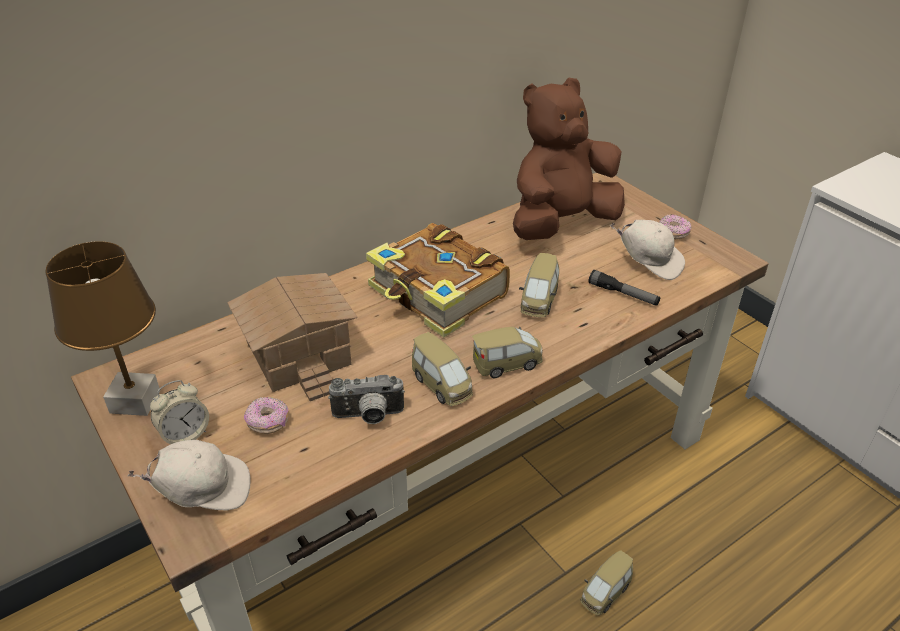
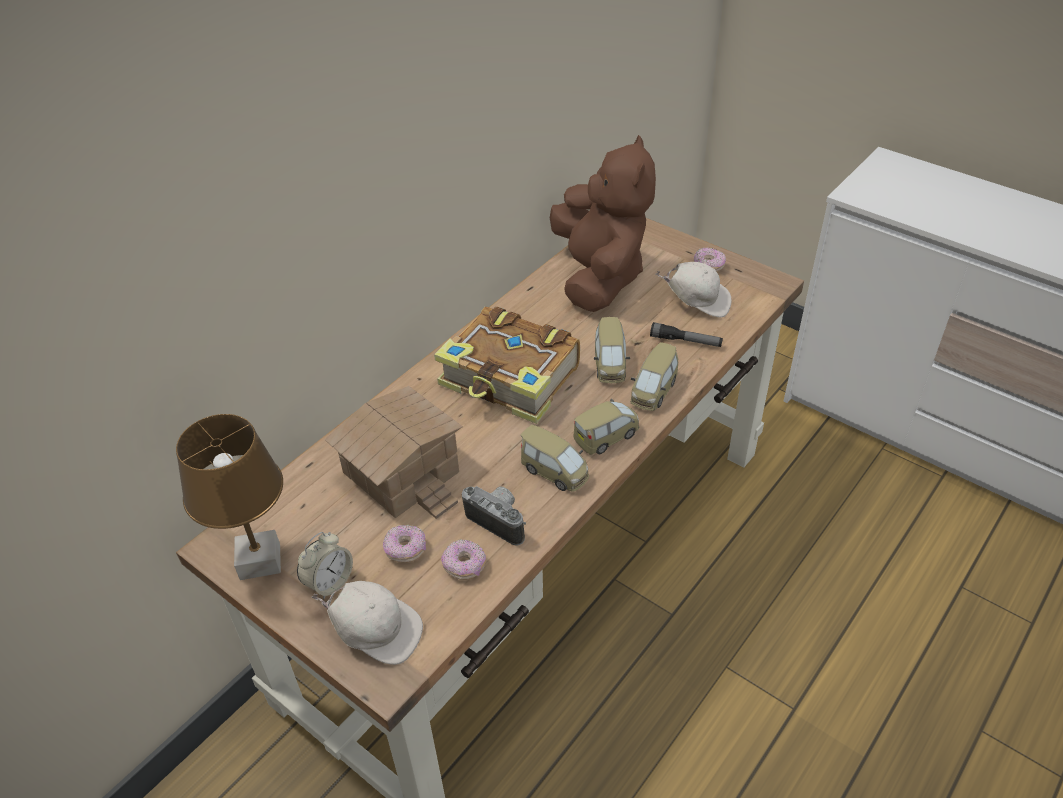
camera: 15 degrees left, 5 degrees up
white cap [127,440,251,511] -> white cap turned 45 degrees clockwise [311,581,423,665]
camera [328,375,405,424] -> camera turned 120 degrees counterclockwise [462,486,526,546]
brown plush toy [513,78,625,240] -> brown plush toy turned 135 degrees clockwise [550,135,656,312]
toy car [580,550,633,616] -> toy car moved to [631,342,678,411]
none -> donut [441,539,486,580]

